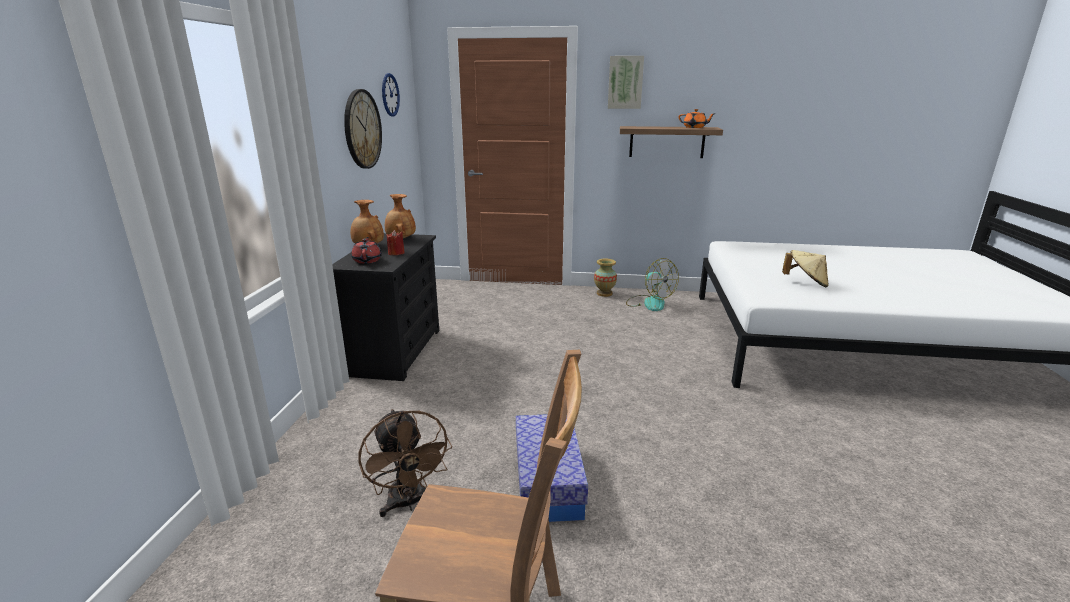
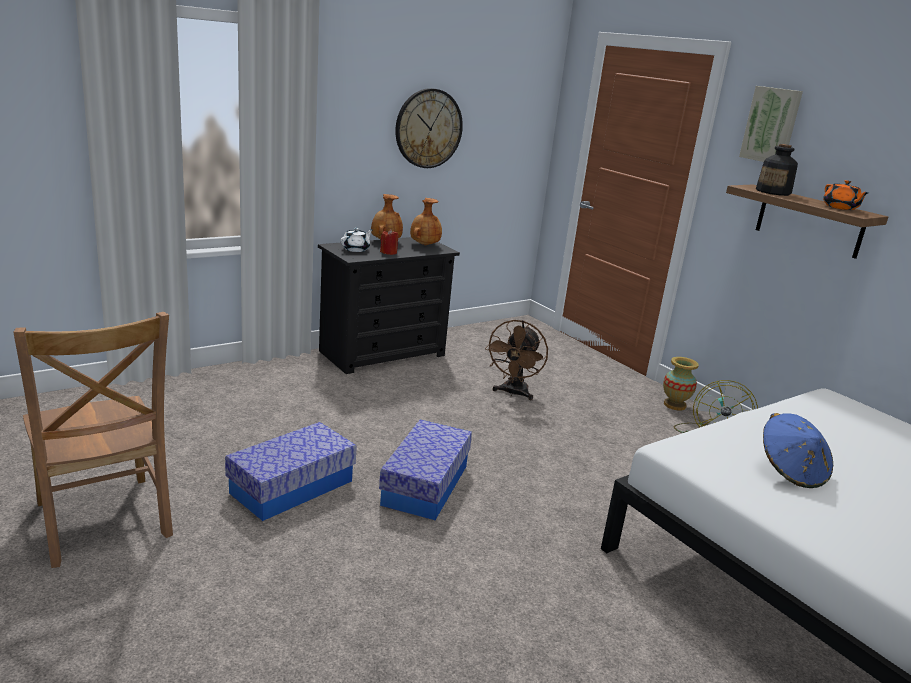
camera: 45 degrees right, 0 degrees up
red teapot [351,237,382,264] -> white teapot [340,228,373,252]
brown fan [358,409,452,517] -> brown fan moved to [485,320,548,400]
wall clock [382,73,400,117] -> none
beige hat [782,250,829,287] -> blue hat [763,413,833,488]
none -> storage box [379,420,472,520]
none -> bottle [756,144,798,196]

